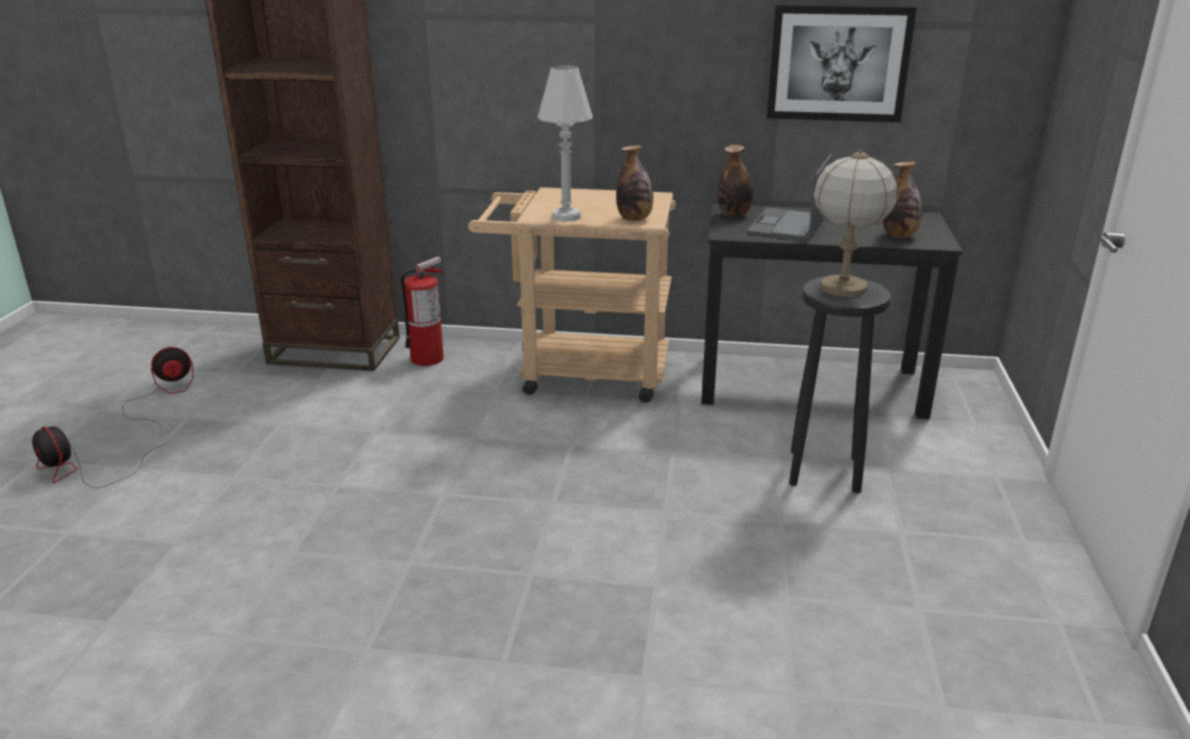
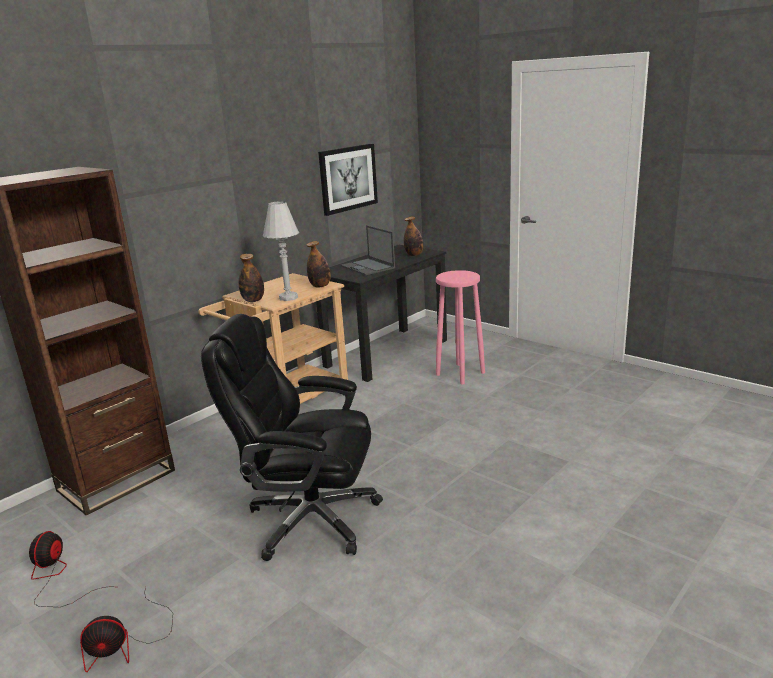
camera: 55 degrees left, 5 degrees down
fire extinguisher [401,256,444,366] -> none
bottle [717,145,753,217] -> bottle moved to [238,254,264,302]
black stool [789,276,891,493] -> pink stool [436,270,485,385]
table lamp [814,149,898,297] -> none
none -> black office chair [201,314,383,561]

